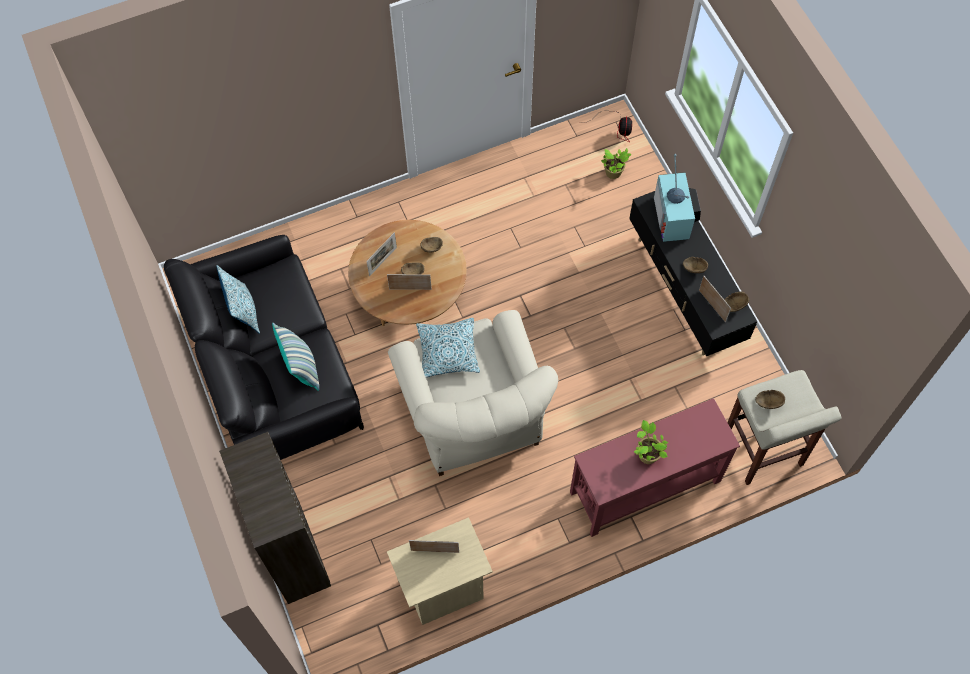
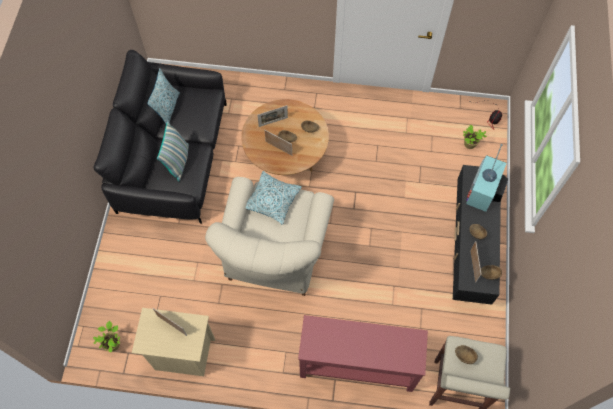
camera: 30 degrees right, 0 degrees up
brown bookcase [219,432,331,604] -> none
potted plant [634,420,668,464] -> potted plant moved to [93,321,120,353]

